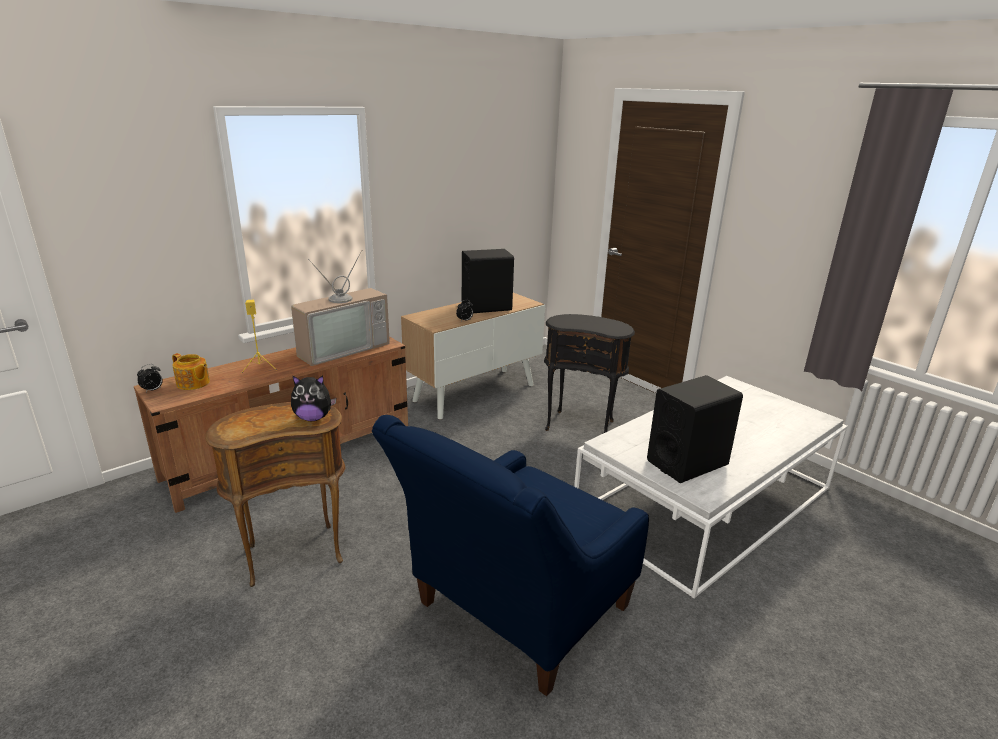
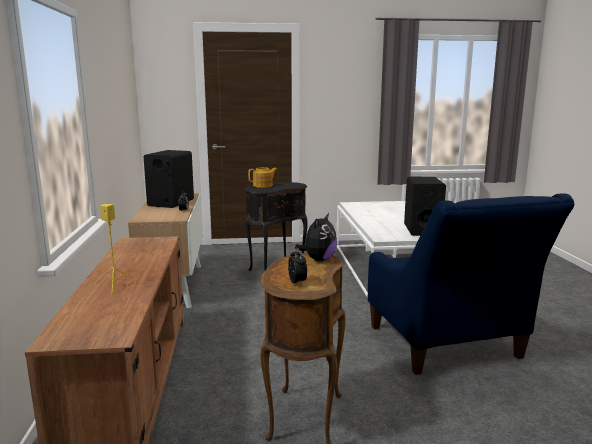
camera: 55 degrees left, 10 degrees down
alarm clock [137,364,163,393] -> alarm clock moved to [288,248,307,286]
teapot [172,353,210,390] -> teapot moved to [248,167,278,188]
television [291,250,390,366] -> none

